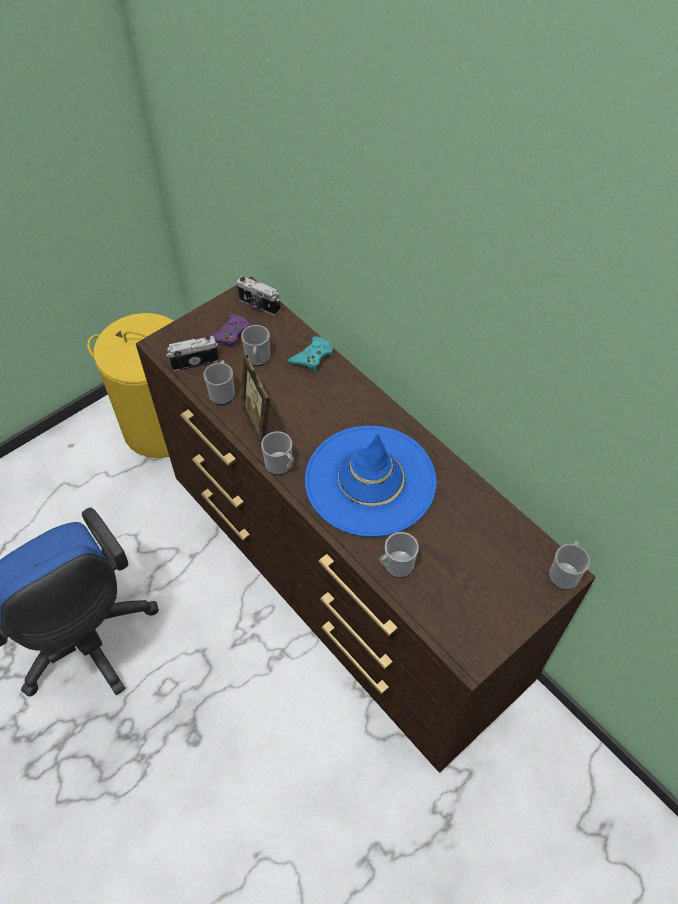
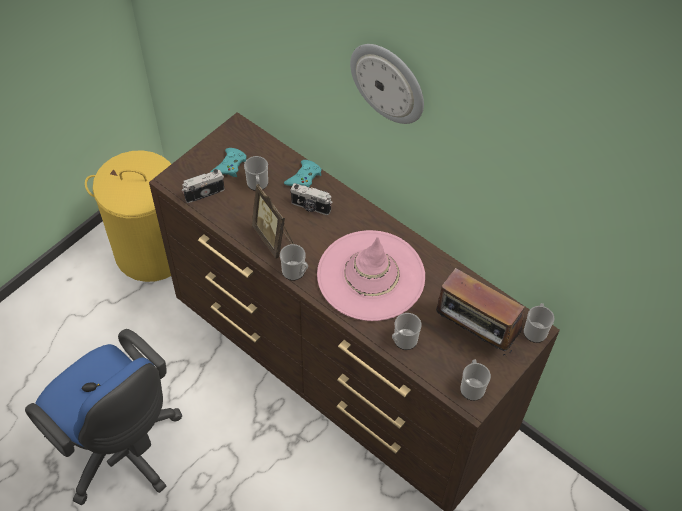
camera: 10 degrees left, 0 degrees up
mug [203,361,235,405] -> mug moved to [460,359,491,401]
purple game controller [211,314,250,348] -> turquoise game controller [211,148,246,177]
camera [237,276,280,315] -> camera moved to [290,183,332,215]
blue hat [305,426,437,537] -> pink hat [317,230,425,321]
none -> wall clock [350,44,424,124]
none -> radio [436,264,525,355]

